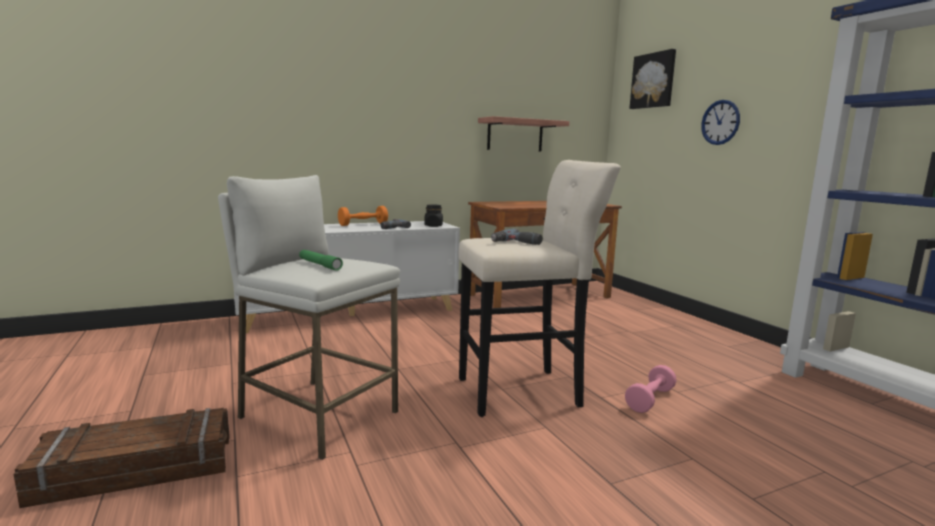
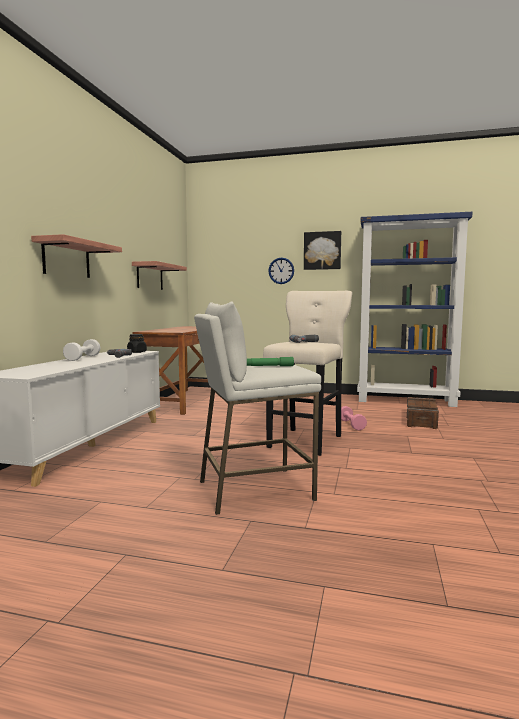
camera: 50 degrees left, 5 degrees down
crate [14,408,230,508] -> crate moved to [407,397,439,429]
orange dumbbell [338,206,388,226] -> white dumbbell [63,339,101,361]
picture [629,49,676,109] -> picture moved to [304,231,341,270]
none -> shelf [31,234,122,278]

